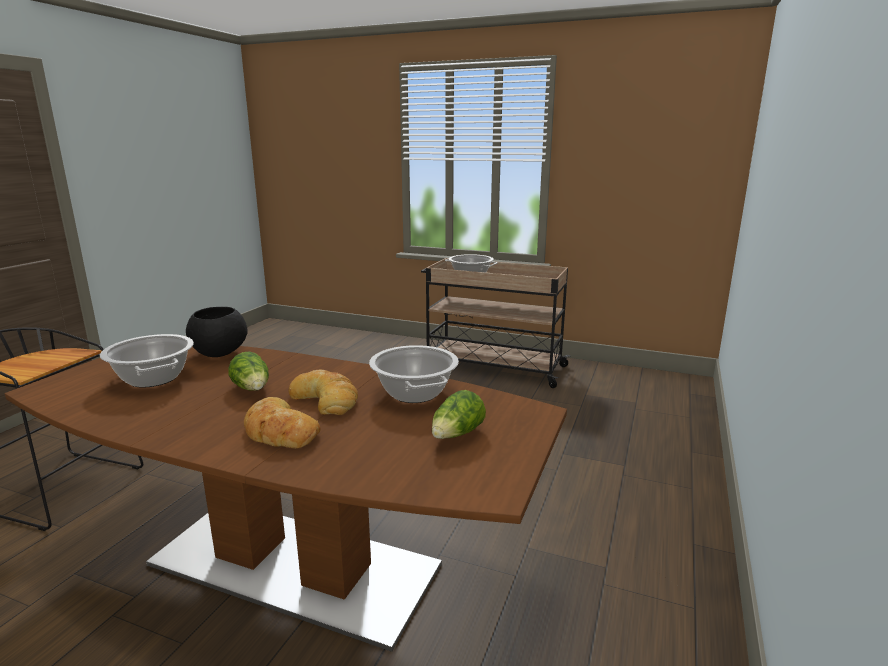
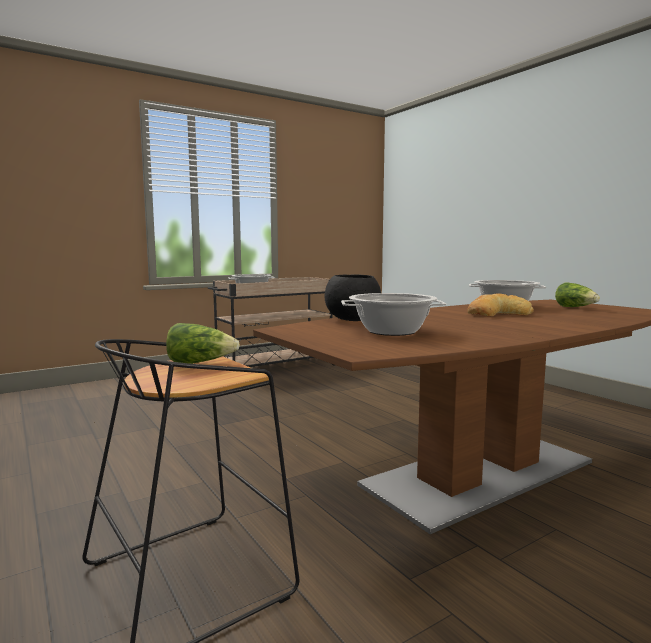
camera: 55 degrees left, 10 degrees down
lettuce [228,351,269,391] -> lettuce moved to [166,323,240,364]
bread [244,397,320,448] -> none

